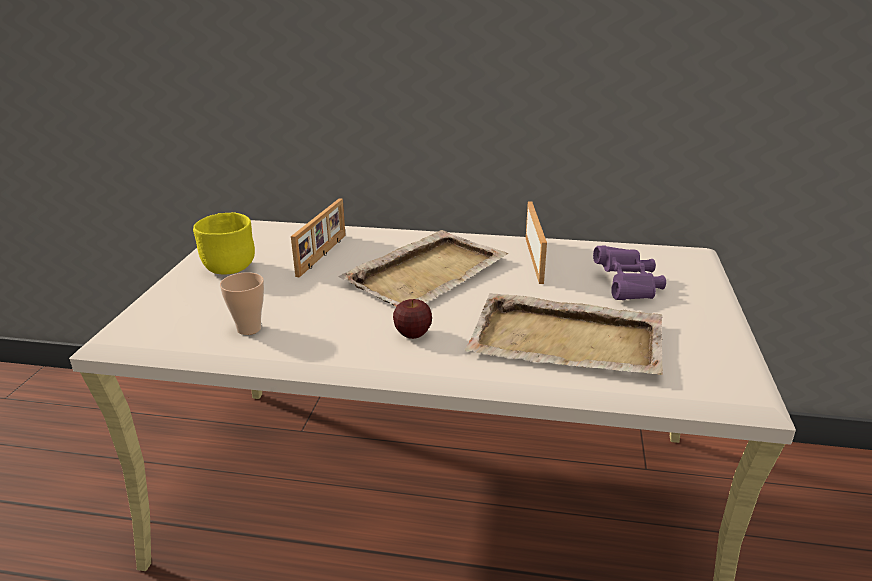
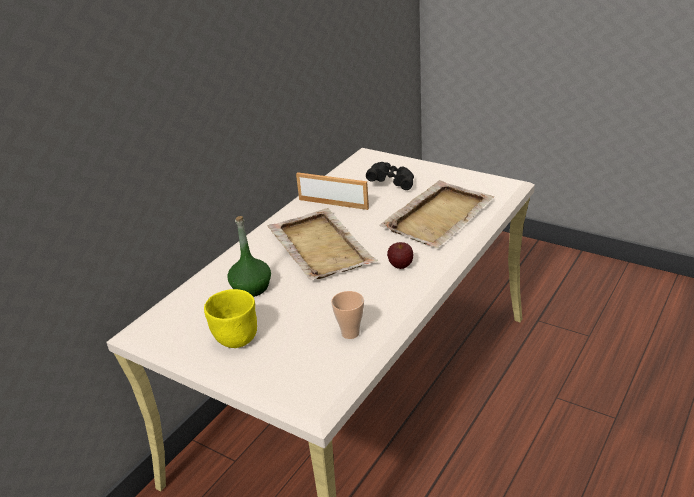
camera: 65 degrees left, 5 degrees up
picture frame [291,198,346,277] -> green bottle [227,216,271,297]
purple binoculars [593,246,666,300] -> black binoculars [366,162,414,190]

